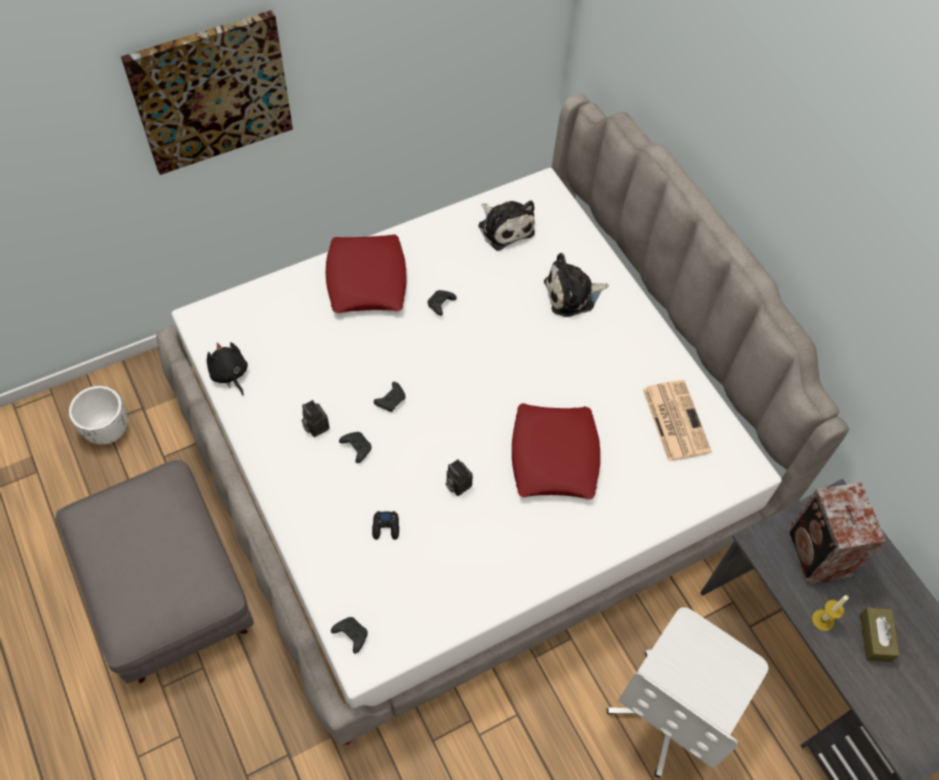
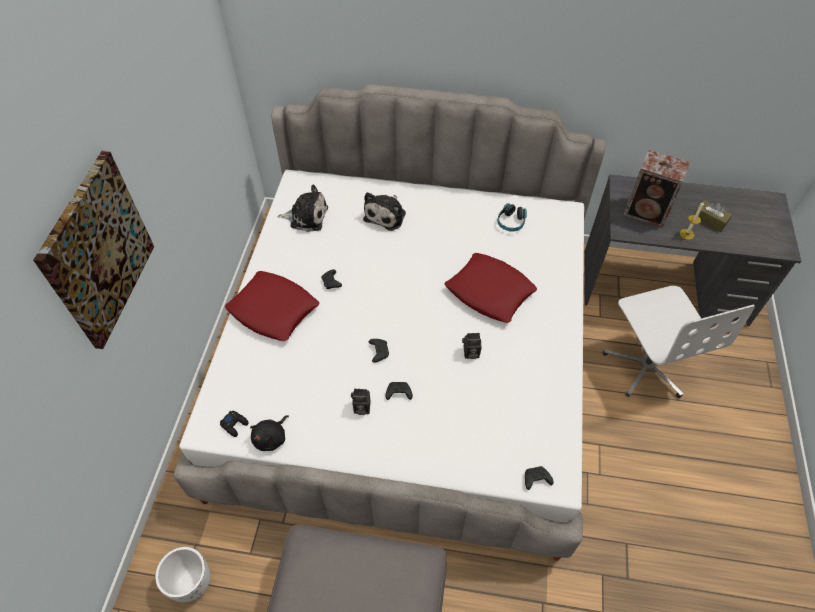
camera: 50 degrees left, 5 degrees down
black plush toy [207,342,248,395] -> black plush toy turned 60 degrees counterclockwise [250,415,289,451]
black game controller [372,511,399,540] -> black game controller moved to [220,411,248,437]
newspaper [643,380,712,462] -> headphones [497,203,527,232]

